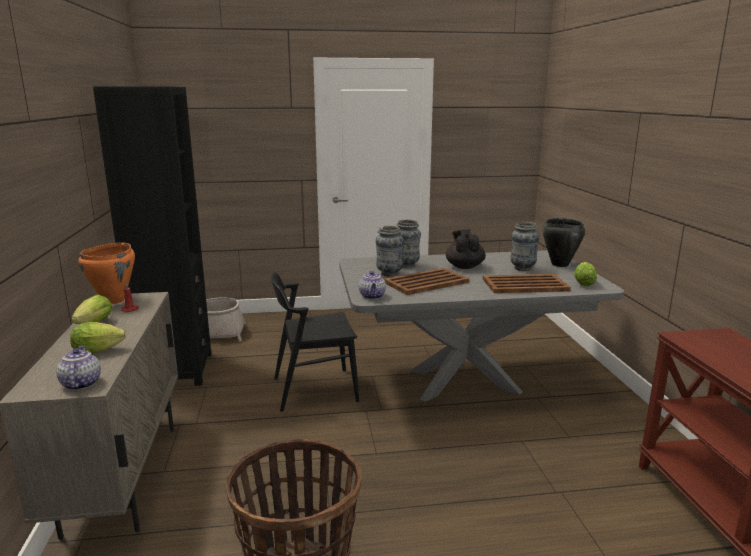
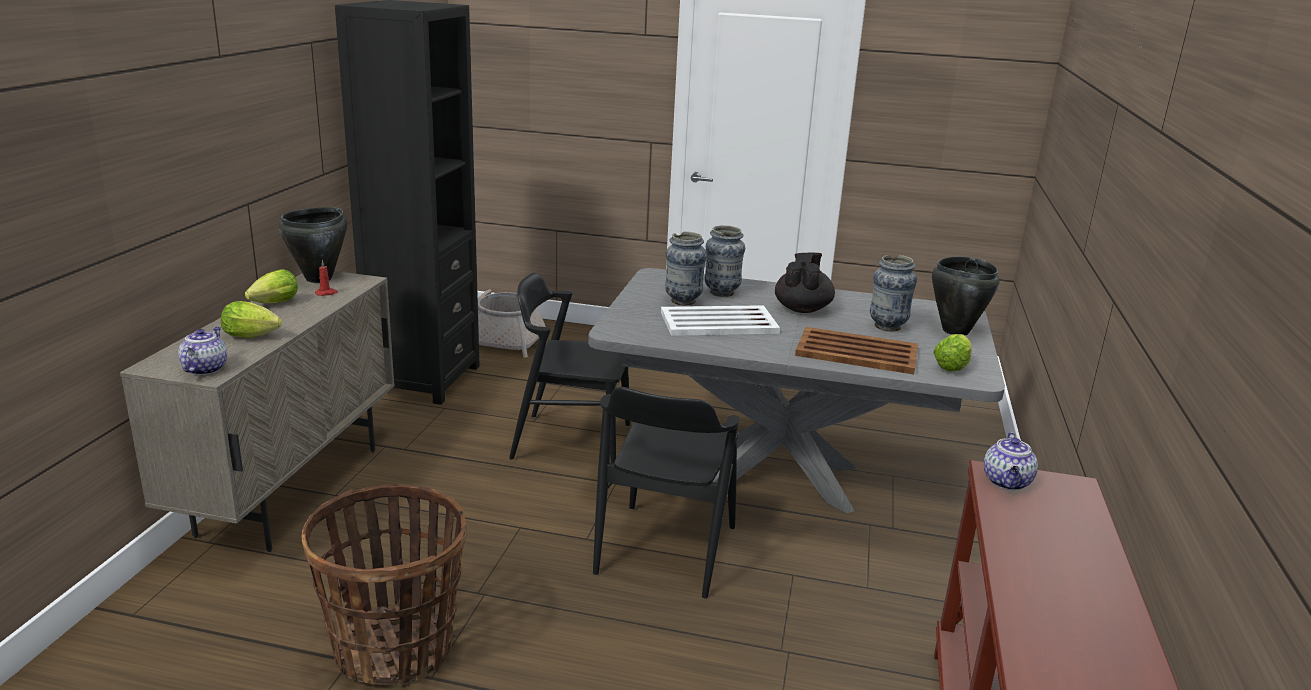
camera: 20 degrees right, 5 degrees up
orange cooking pot [78,242,135,304] -> black cooking pot [279,207,347,283]
teapot [359,271,386,299] -> teapot moved to [984,432,1038,490]
brown tray [384,268,469,295] -> white tray [661,305,780,336]
none -> black chair [593,387,739,599]

